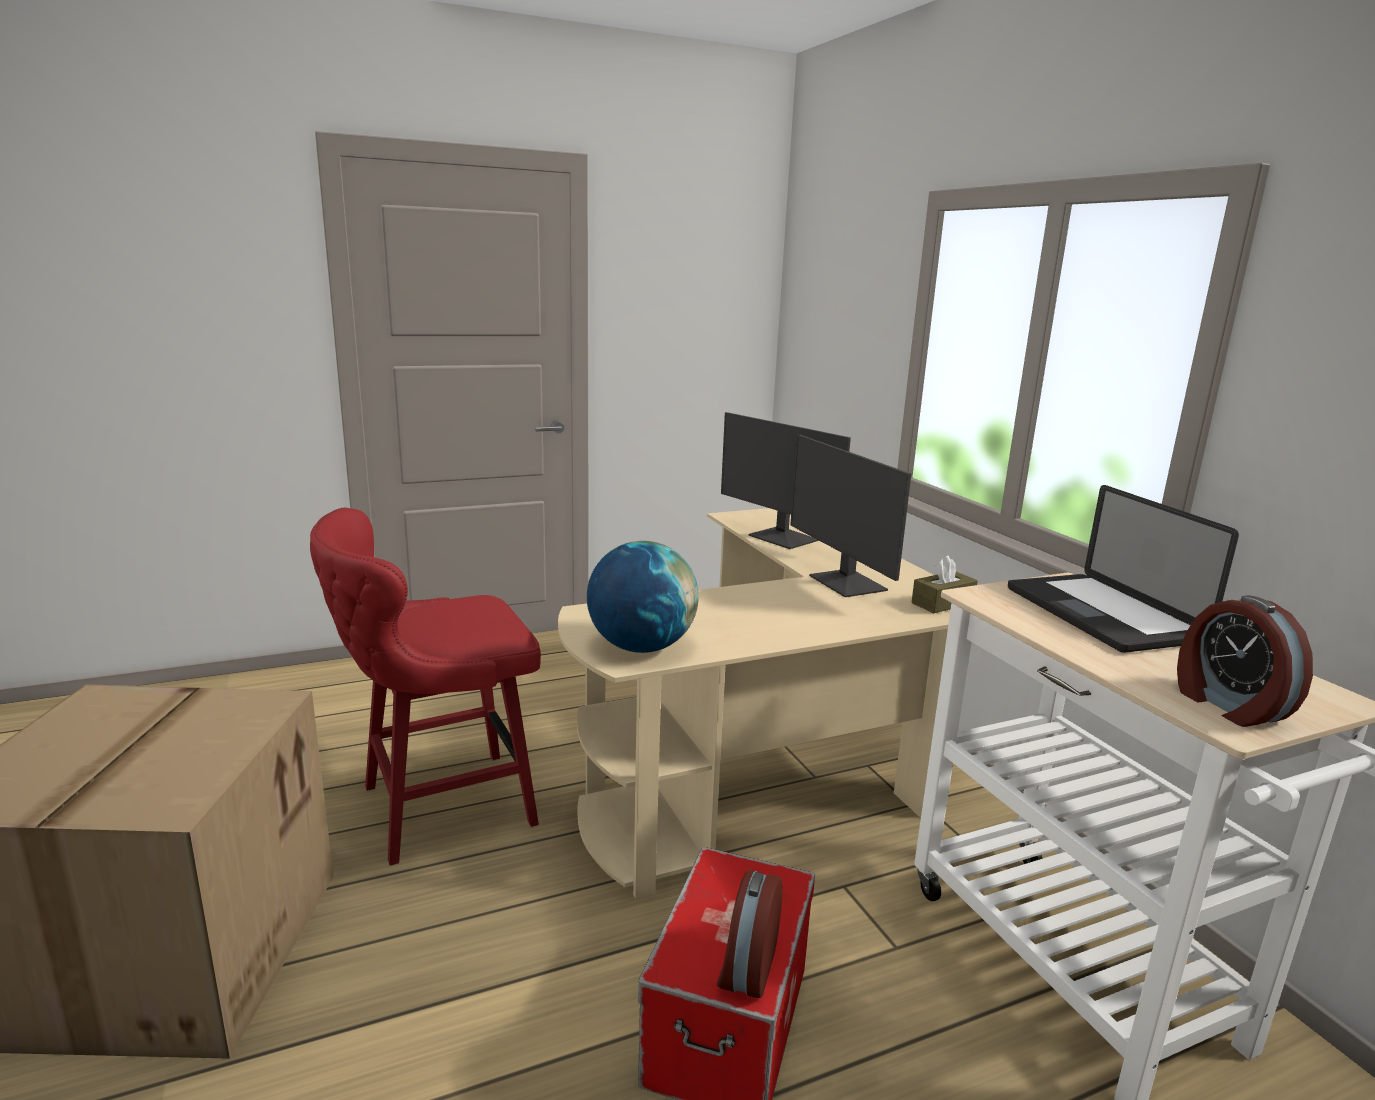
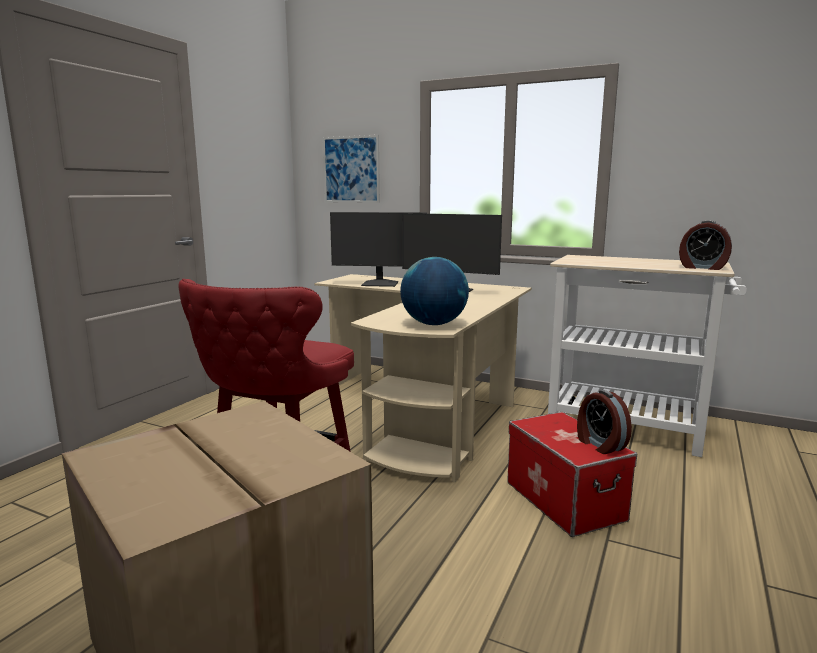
camera: 40 degrees left, 5 degrees down
brown tissue box [911,556,978,613] -> none
laptop [1008,485,1239,653] -> none
none -> picture [323,135,380,203]

